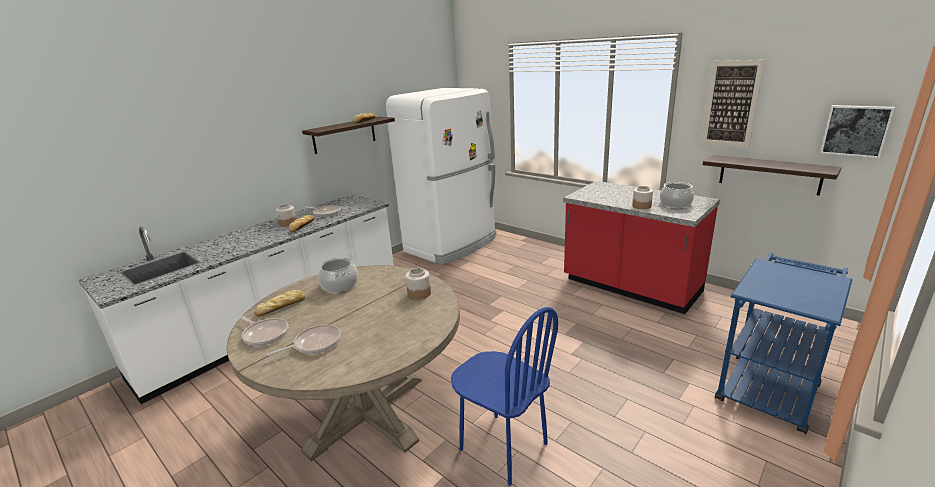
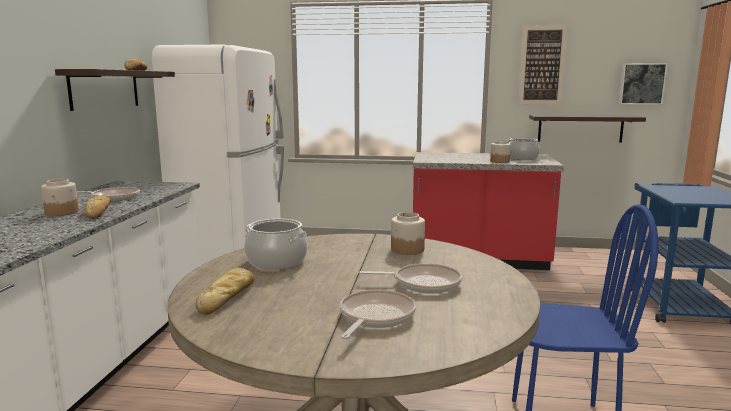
camera: 35 degrees left, 10 degrees down
frying pan [239,316,289,346] -> frying pan moved to [359,263,462,294]

